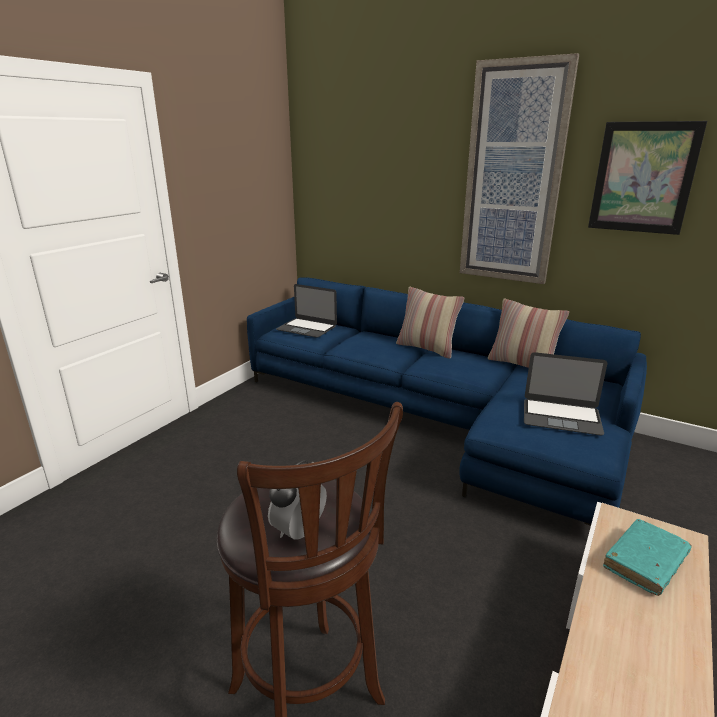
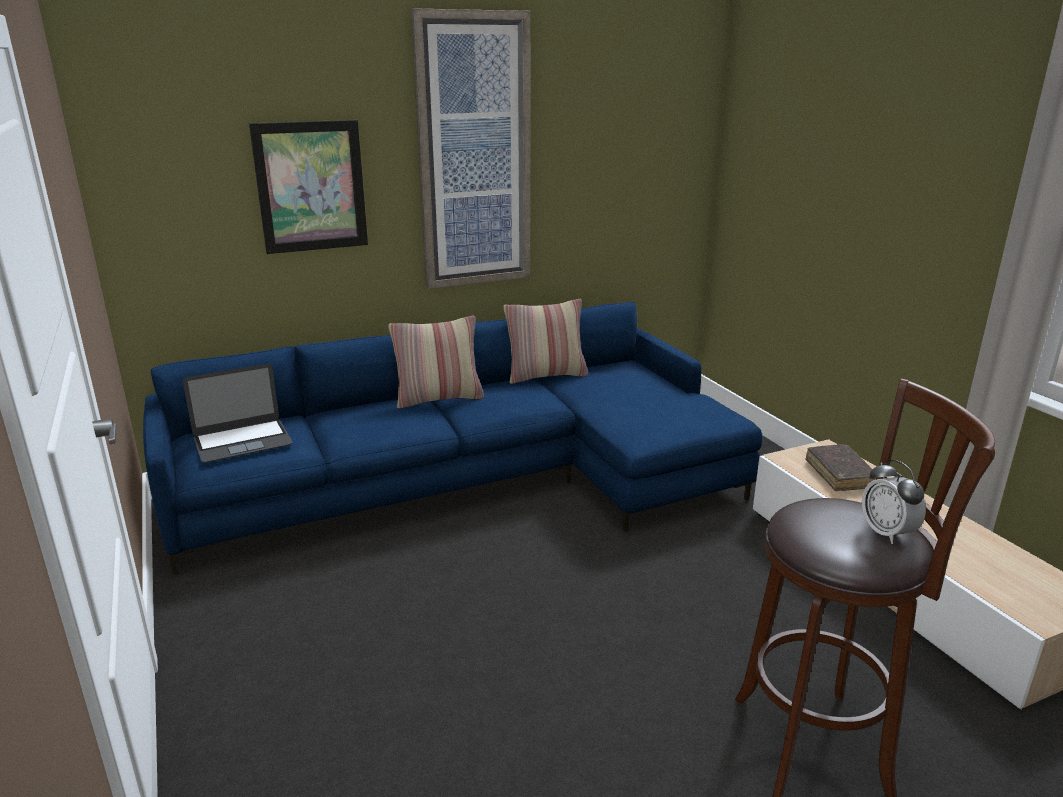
camera: 55 degrees left, 0 degrees up
laptop [524,352,607,435] -> none
picture [588,121,707,235] -> picture moved to [249,120,368,254]
turquoise book [603,519,692,596] -> brown book [805,444,876,491]

